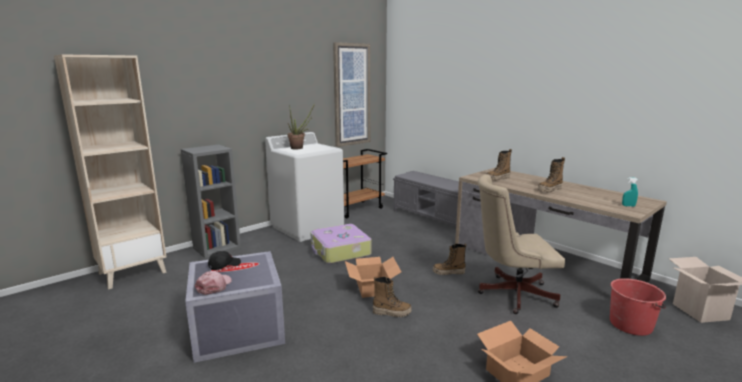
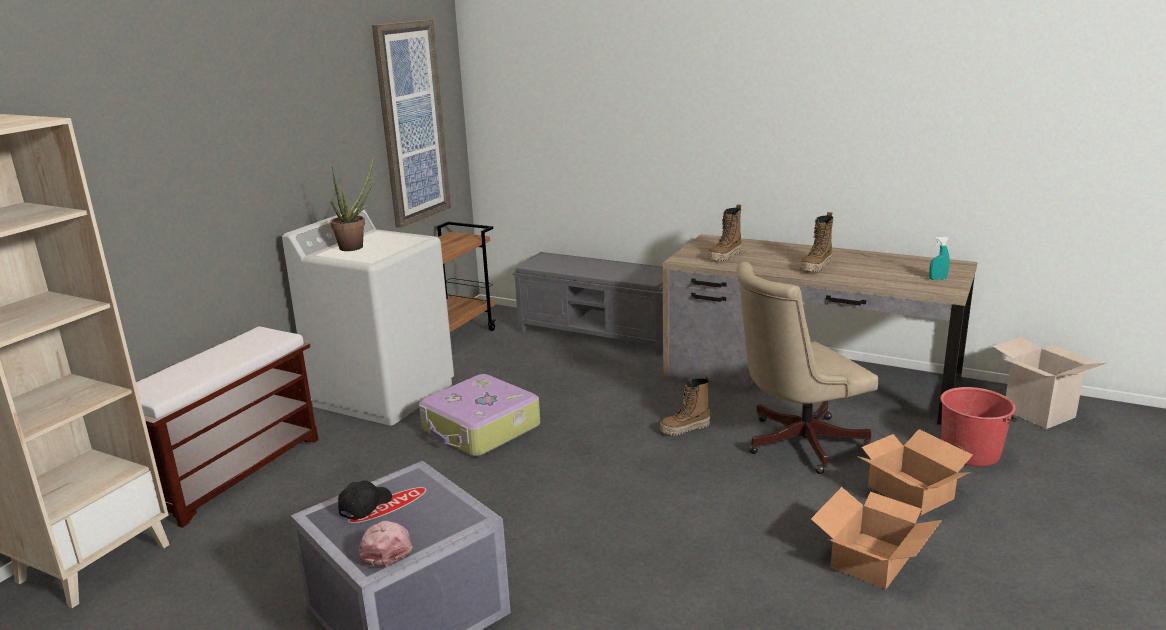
camera: 20 degrees left, 5 degrees up
grey bookcase [181,145,241,258] -> brown bench [136,326,319,528]
cardboard box [345,257,401,298] -> cardboard box moved to [857,429,973,516]
boot [373,276,412,317] -> none

